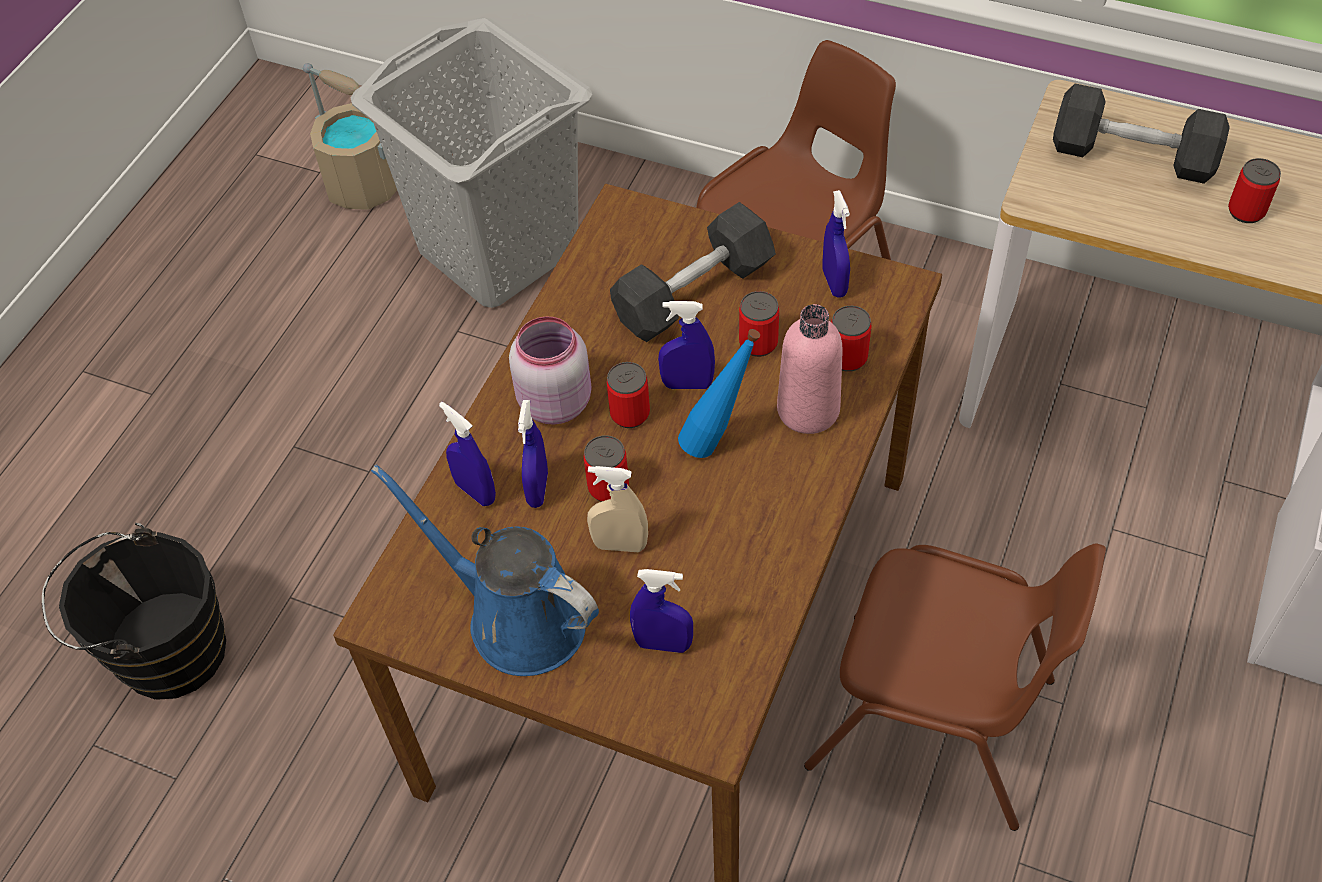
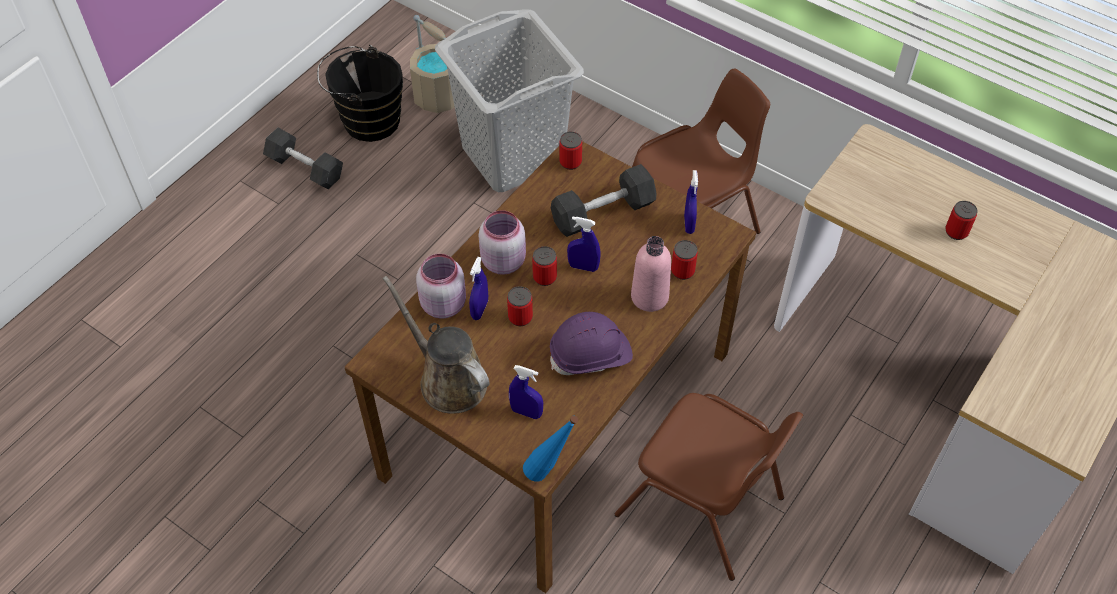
camera: 10 degrees right, 0 degrees up
black bucket [42,523,226,700] -> black bucket moved to [317,45,403,142]
blue watering can [371,464,599,676] -> brown watering can [383,276,489,414]
blue spray bottle [439,402,496,506] -> pink jar [416,254,466,319]
beige spray bottle [587,466,648,552] -> none
blue bottle [678,329,760,458] -> blue bottle moved to [523,416,578,482]
can [739,291,779,357] -> can moved to [559,131,582,170]
grey dumbbell [1053,84,1230,184] -> grey dumbbell moved to [263,127,343,189]
none -> purple hard hat [550,312,633,375]

